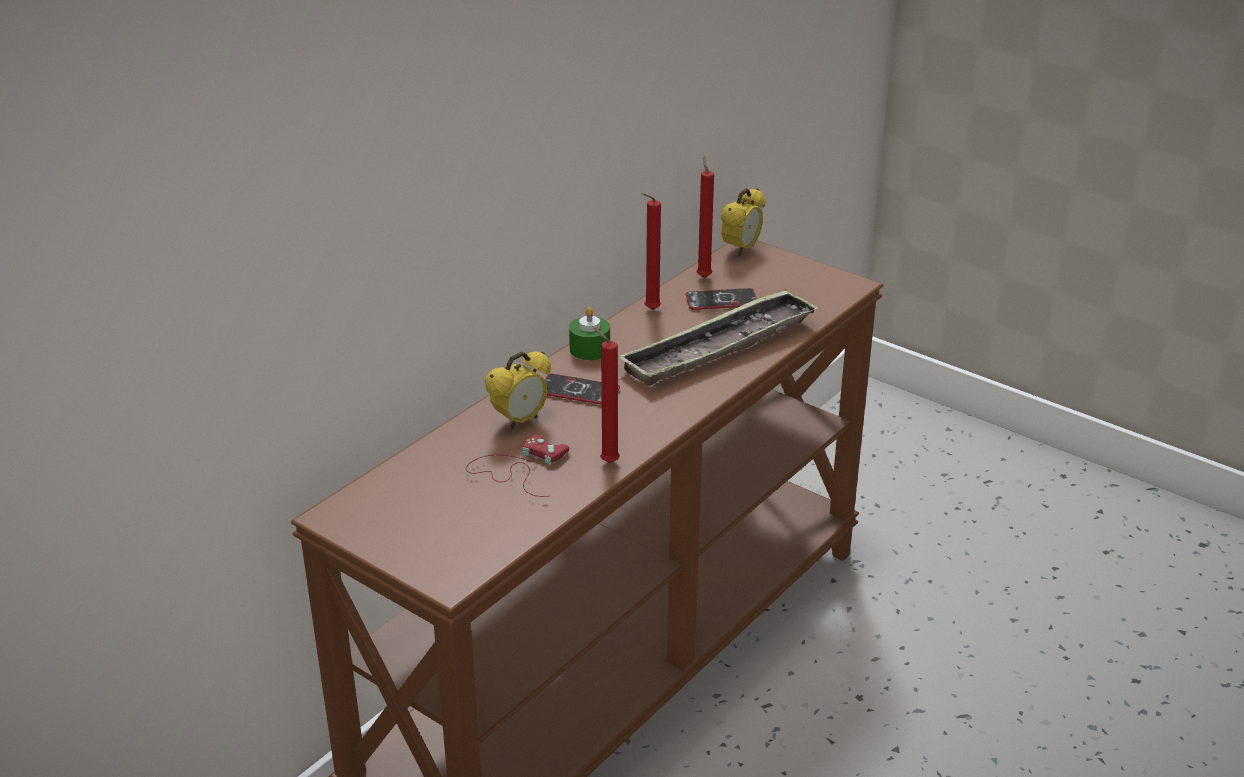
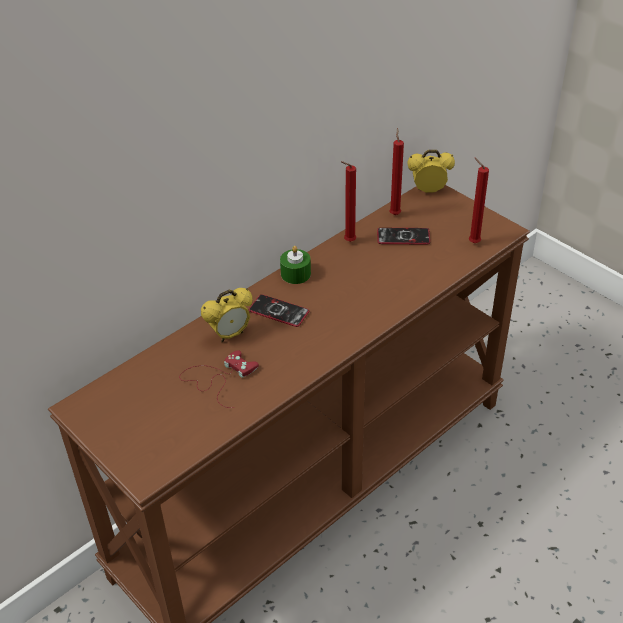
camera: 10 degrees right, 10 degrees up
red candle [593,328,620,463] -> red candle moved to [469,158,489,243]
tray [618,289,819,386] -> none
alarm clock [721,188,765,256] -> alarm clock turned 135 degrees counterclockwise [407,150,455,193]

